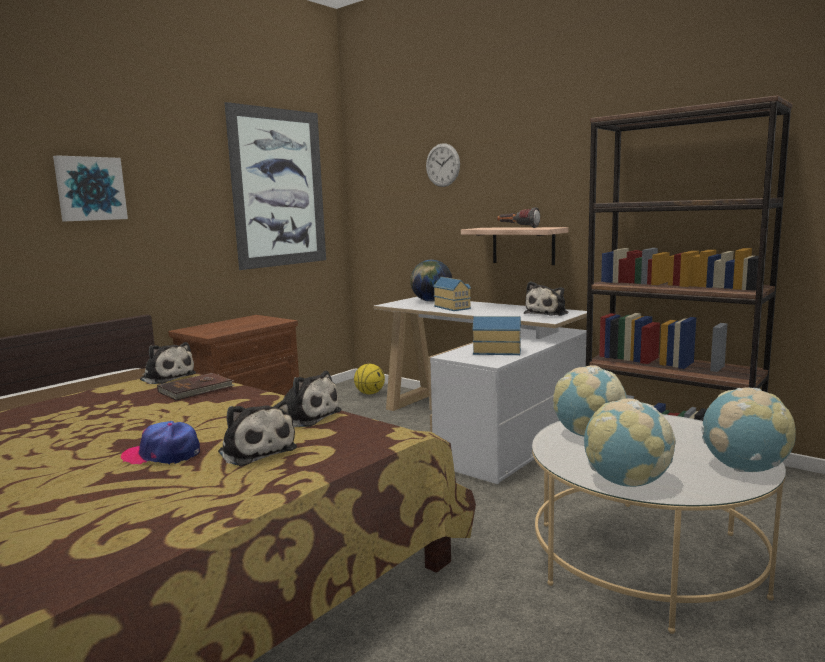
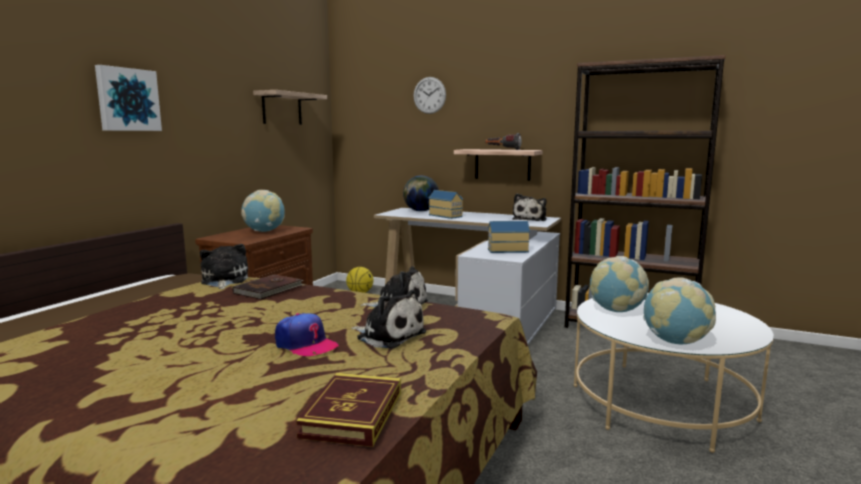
camera: 15 degrees left, 0 degrees up
cap [121,421,200,464] -> cap turned 135 degrees counterclockwise [275,313,339,356]
plush toy [140,342,196,384] -> plush toy turned 120 degrees counterclockwise [200,244,248,289]
picture [224,102,326,270] -> shelf [253,90,327,125]
globe [702,387,796,472] -> globe moved to [241,190,285,232]
none -> book [296,373,401,447]

